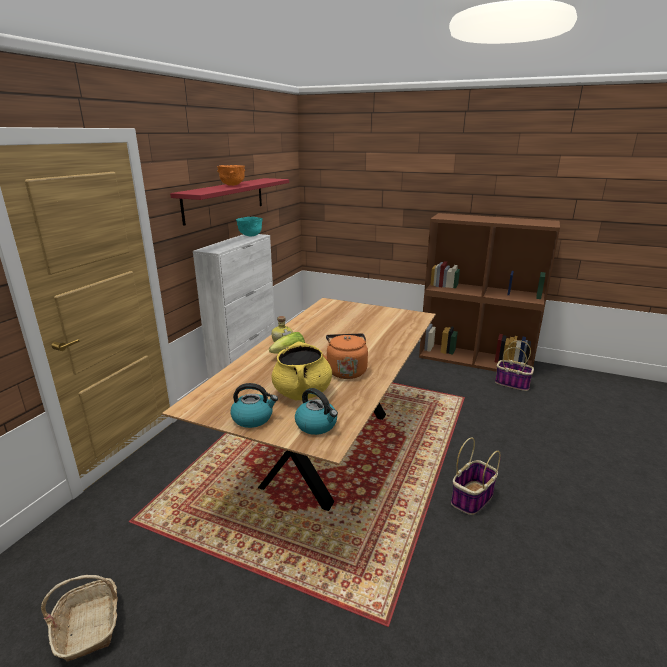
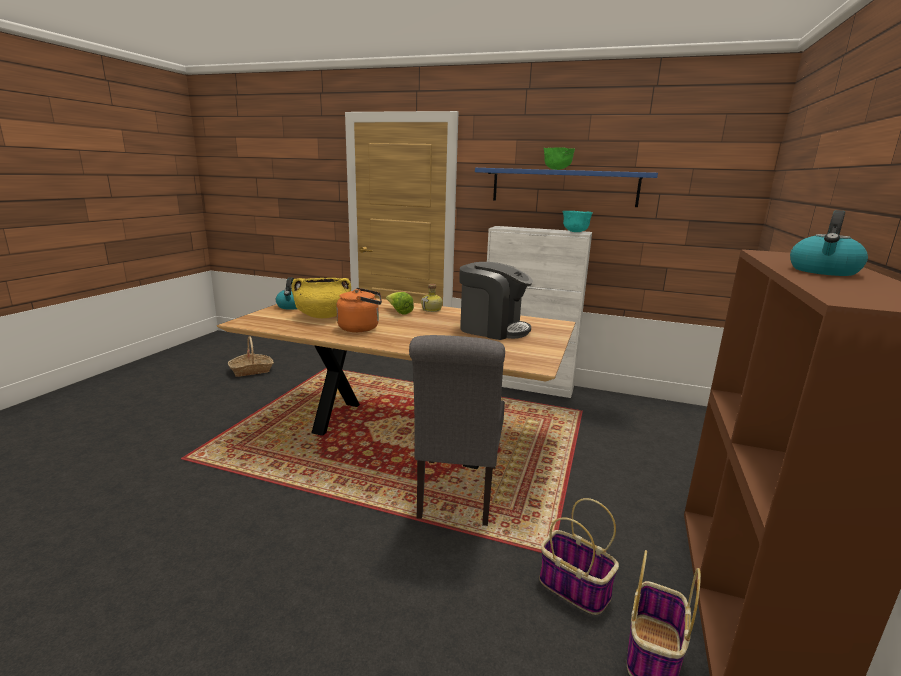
camera: 85 degrees right, 5 degrees down
red shelf [170,178,289,226] -> blue shelf [475,168,658,207]
orange bowl [217,165,245,186] -> green bowl [544,147,575,170]
kettle [295,388,338,435] -> kettle moved to [790,210,868,276]
basket [451,438,501,515] -> basket moved to [539,498,619,615]
none -> grey chair [409,335,505,526]
none -> coffee machine [459,262,533,340]

